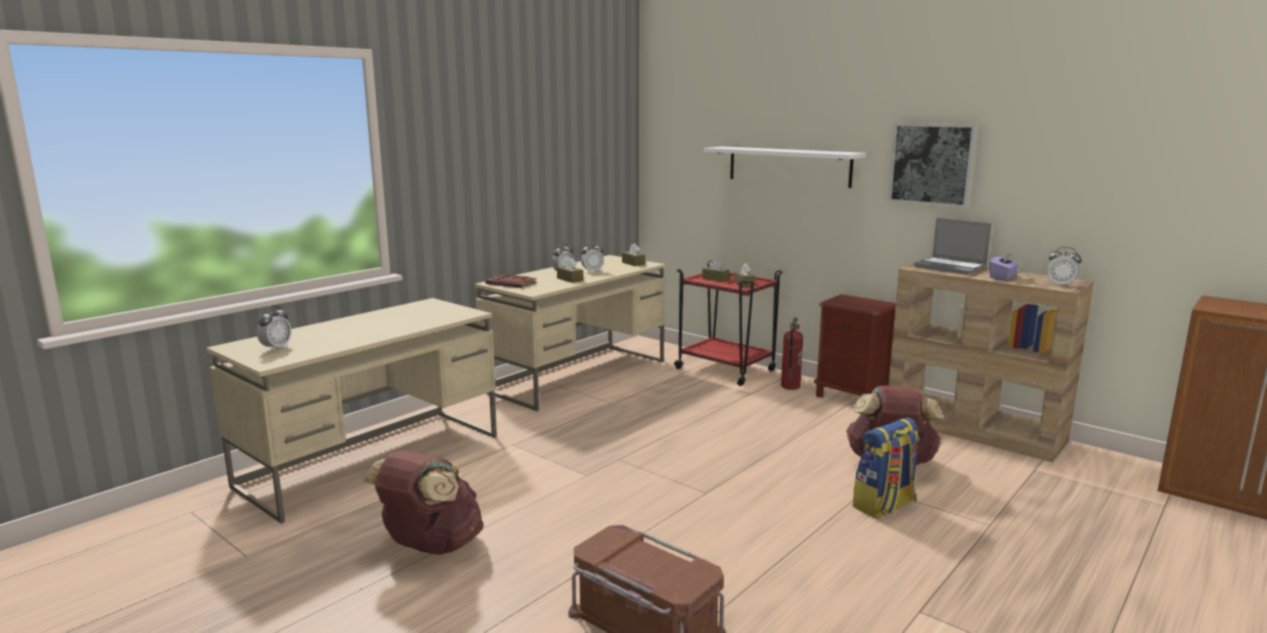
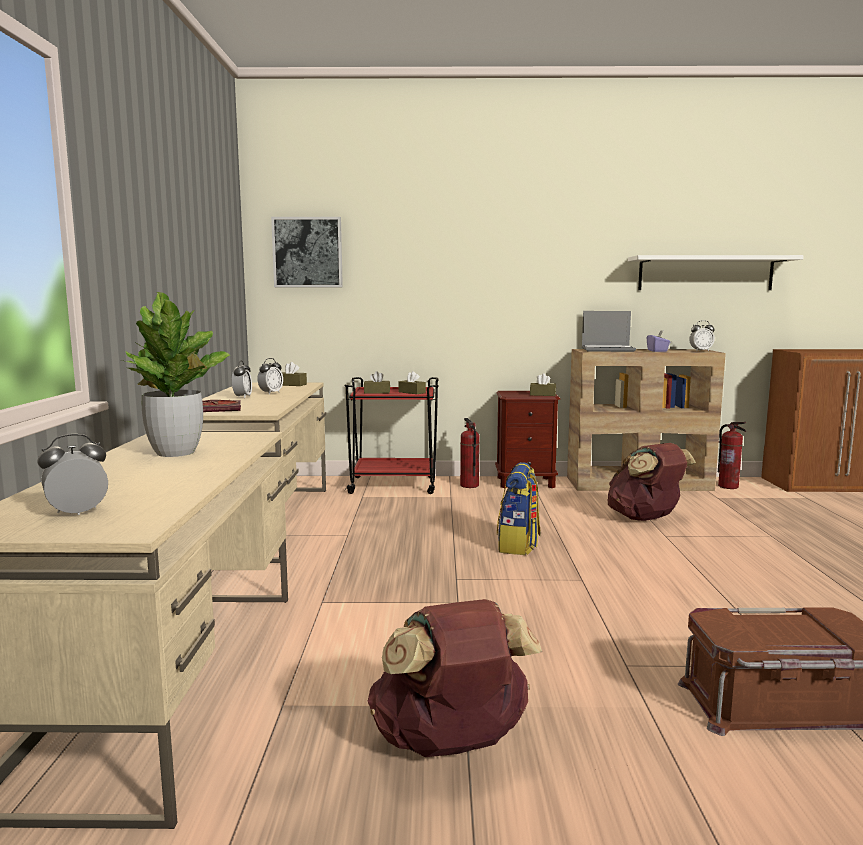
camera: 40 degrees left, 5 degrees down
alarm clock [257,306,291,351] -> alarm clock turned 105 degrees counterclockwise [38,434,108,515]
brown tissue box [557,257,583,283] -> brown tissue box moved to [530,373,556,396]
white shelf [703,147,866,188] -> white shelf moved to [628,255,804,290]
backpack [853,417,920,519] -> backpack moved to [497,462,541,555]
picture [888,123,977,208] -> picture moved to [271,217,343,287]
none -> potted plant [121,292,231,457]
none -> fire extinguisher [718,422,746,489]

